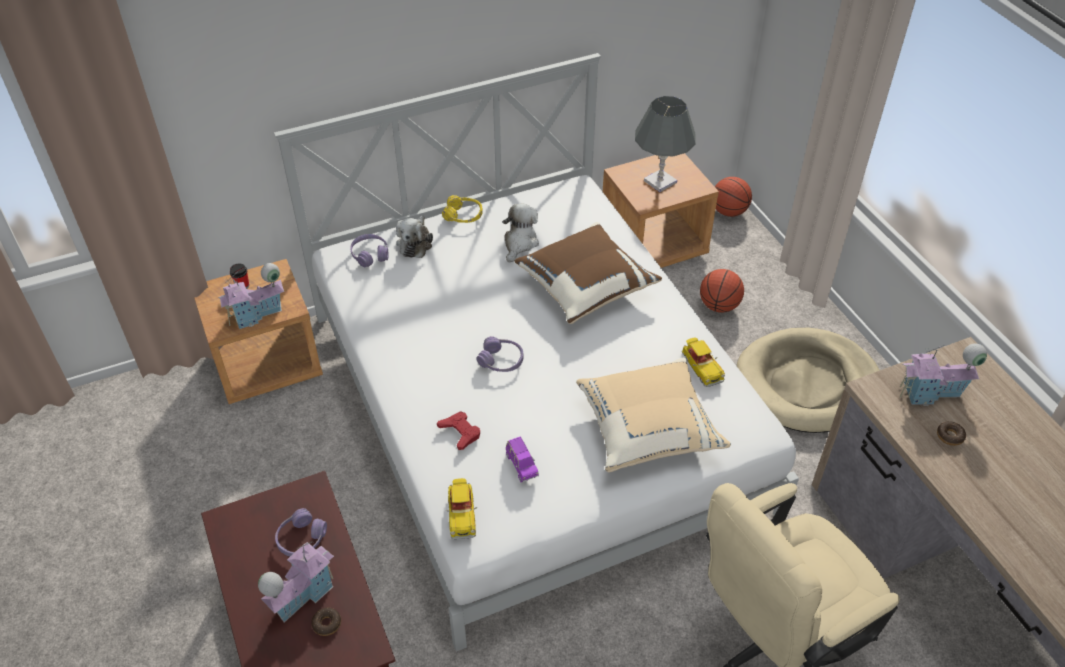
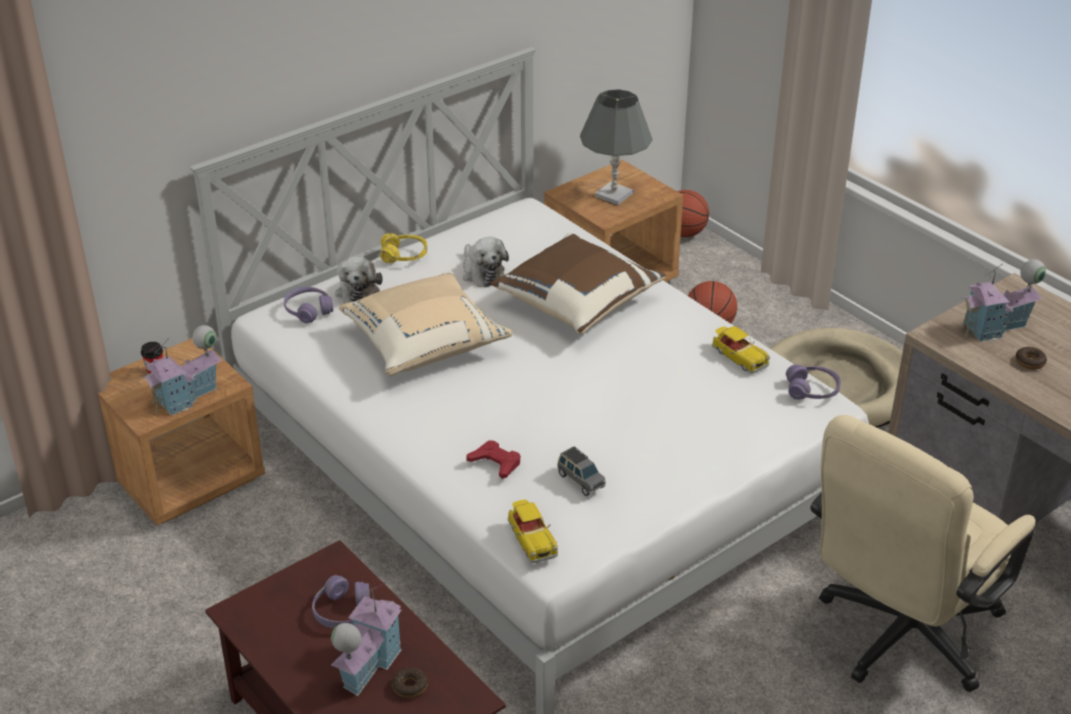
camera: 15 degrees left, 10 degrees down
purple headphones [477,336,523,372] -> purple headphones moved to [786,364,841,400]
plush toy [502,204,539,263] -> plush toy turned 150 degrees clockwise [463,237,509,287]
purple toy car [506,437,539,482] -> grey toy car [557,446,606,496]
beige pillow [576,358,731,472] -> beige pillow moved to [339,271,513,376]

